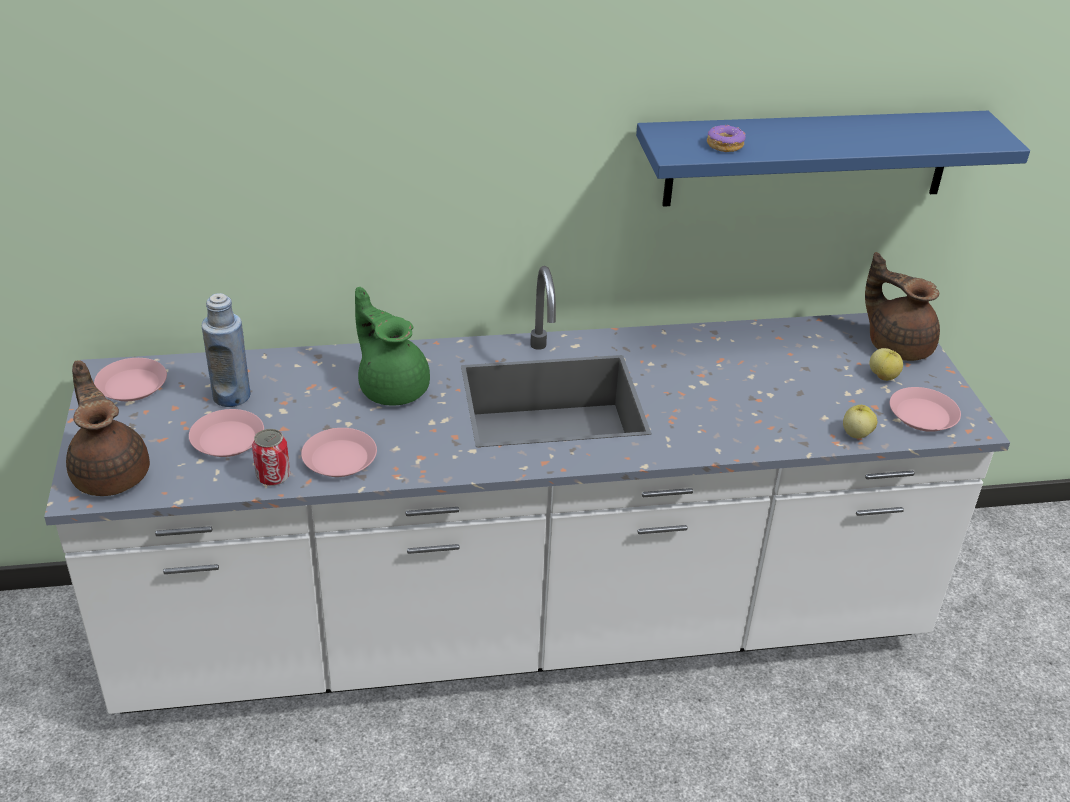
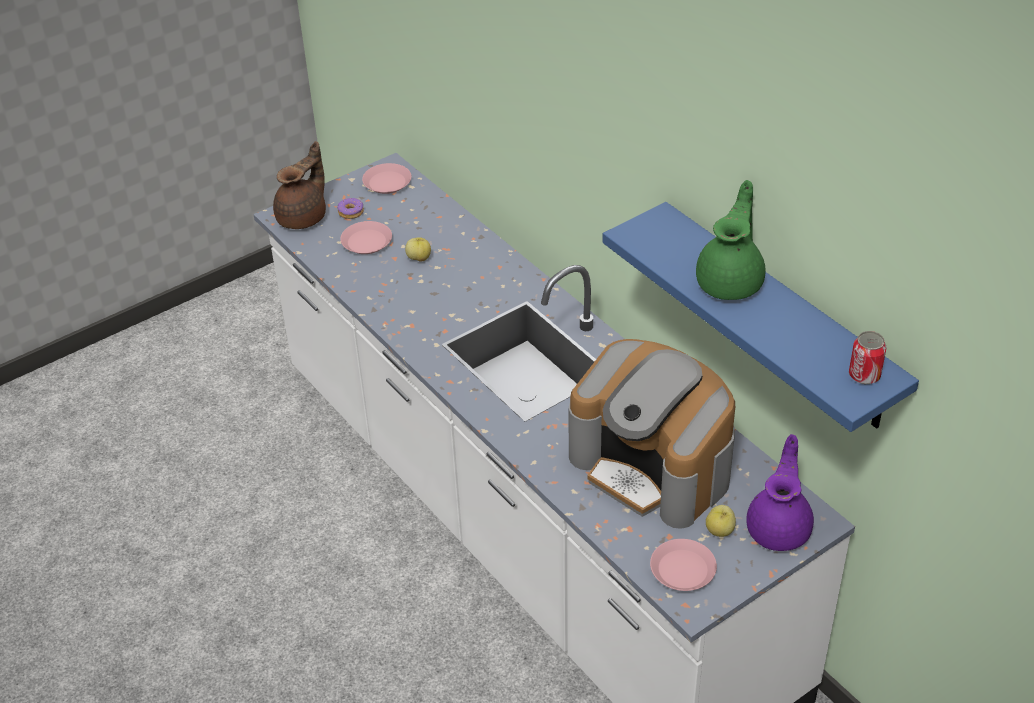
camera: 65 degrees right, 5 degrees up
blue bottle [202,293,251,407] -> none
can [252,429,290,486] -> can moved to [849,331,887,384]
pink plate [301,428,377,477] -> none
green teapot [355,287,430,405] -> green teapot moved to [696,180,766,300]
donut [707,125,746,152] -> donut moved to [337,198,364,219]
apple [843,405,877,438] -> apple moved to [405,237,431,262]
brown teapot [865,252,940,361] -> purple teapot [746,434,814,551]
none -> coffee machine [569,339,735,529]

